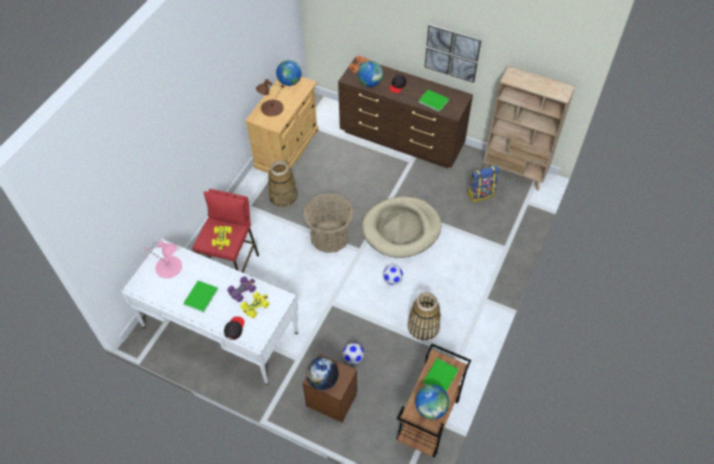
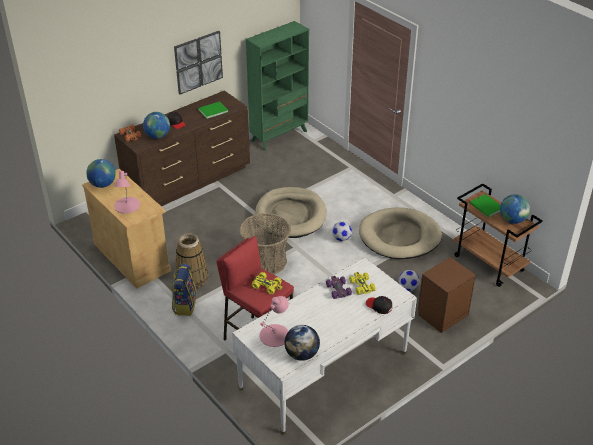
camera: 65 degrees left, 15 degrees down
green book [183,281,218,312] -> none
brown table lamp [256,79,284,116] -> pink table lamp [114,171,140,214]
globe [306,357,339,390] -> globe moved to [284,325,320,361]
basket [407,292,441,341] -> beige dog bed [359,207,442,259]
backpack [467,165,499,202] -> backpack moved to [172,264,197,316]
beige bookcase [483,66,575,191] -> green bookcase [246,21,309,151]

